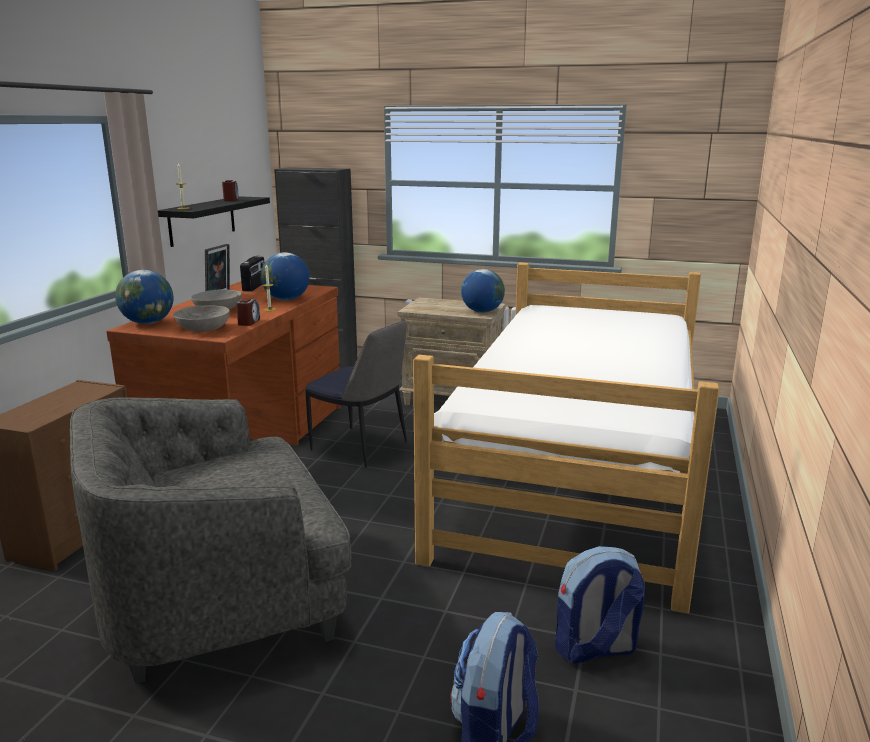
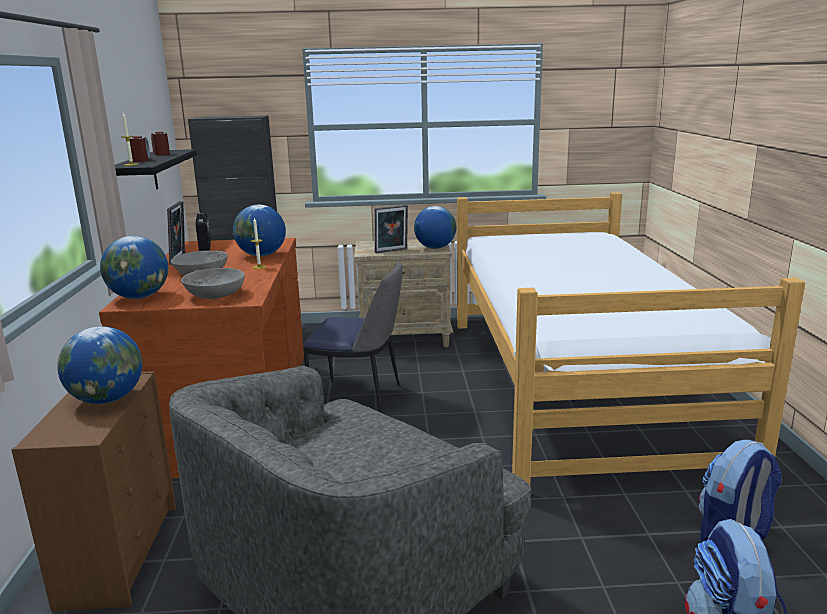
camera: 20 degrees left, 0 degrees up
alarm clock [236,299,260,326] -> alarm clock moved to [129,136,150,162]
none -> globe [57,326,142,404]
none -> picture frame [374,205,408,253]

